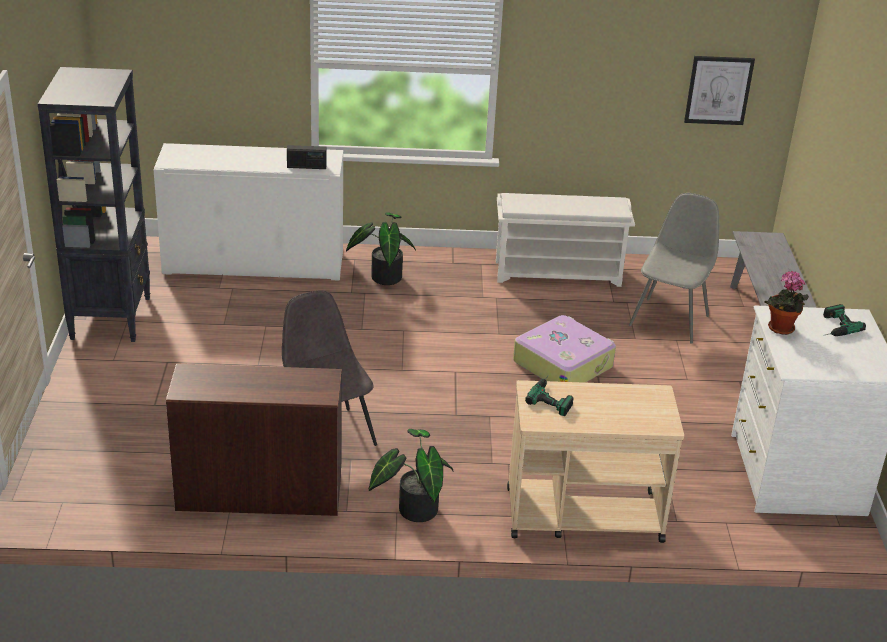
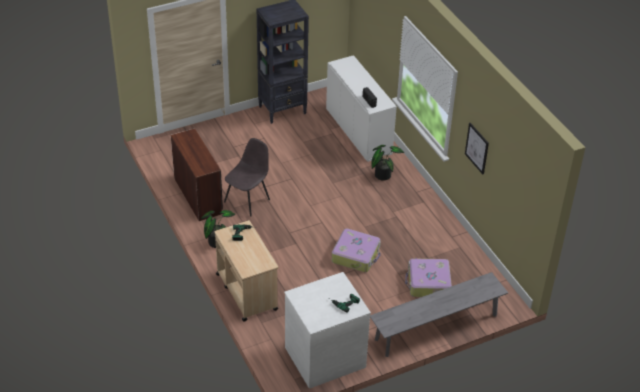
camera: 65 degrees right, 10 degrees up
white shoe rack [496,193,635,287] -> none
grey chair [629,193,719,344] -> suitcase [405,259,452,297]
picture [684,56,755,125] -> picture moved to [465,123,489,175]
potted plant [765,271,809,335] -> none

